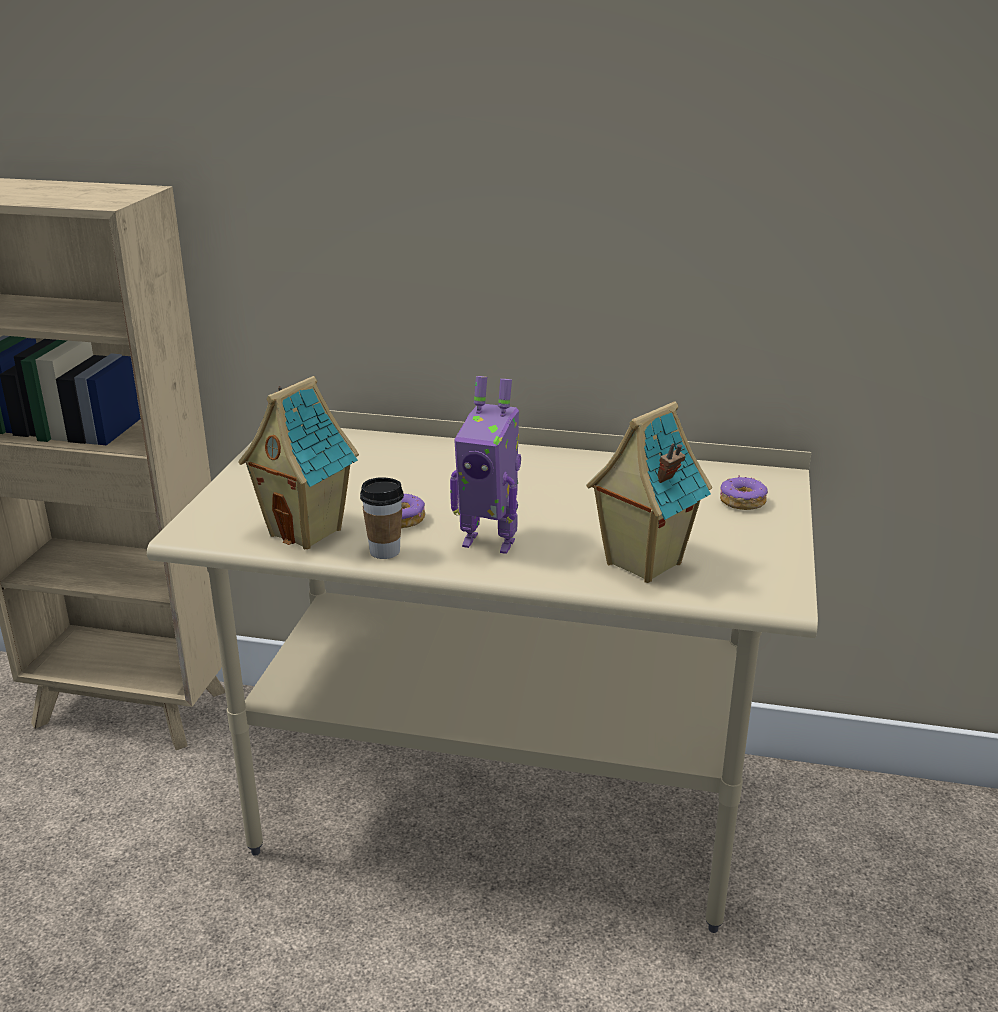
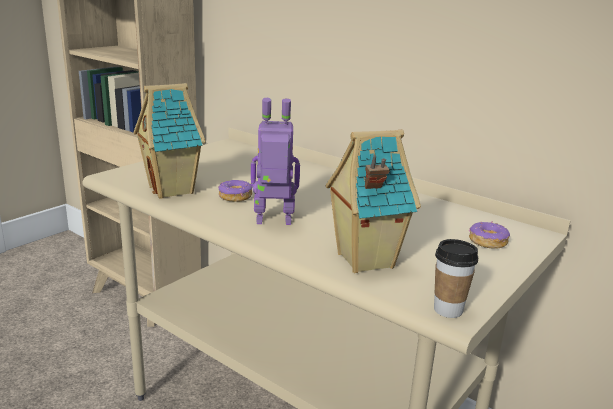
camera: 25 degrees right, 5 degrees down
cup [360,477,404,559] -> cup moved to [434,239,478,318]
toy robot [450,376,521,554] -> toy robot turned 135 degrees clockwise [251,98,300,225]

